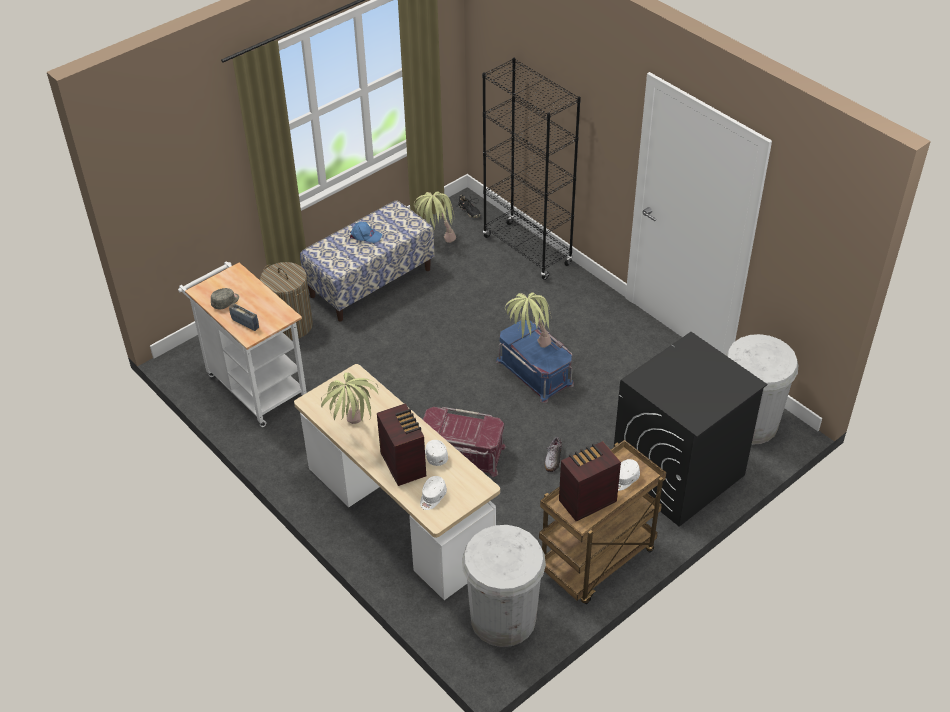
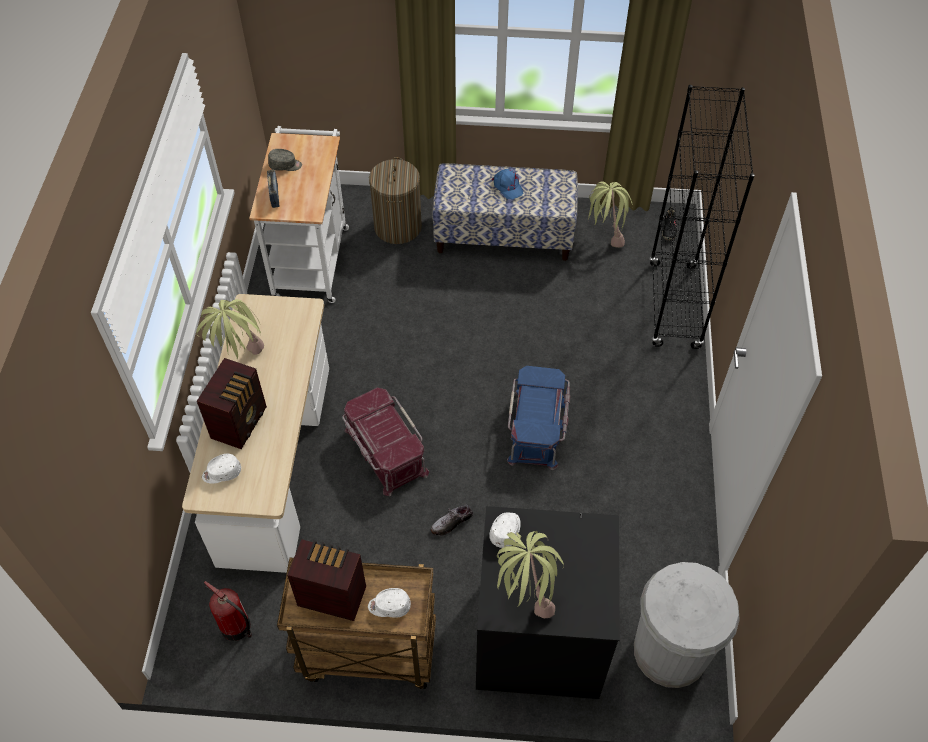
camera: 45 degrees right, 10 degrees up
white cap [425,440,448,466] -> white cap moved to [489,512,521,548]
white trash can [462,525,546,647] -> fire extinguisher [204,581,252,641]
potted plant [505,292,551,348] -> potted plant moved to [497,531,564,618]

